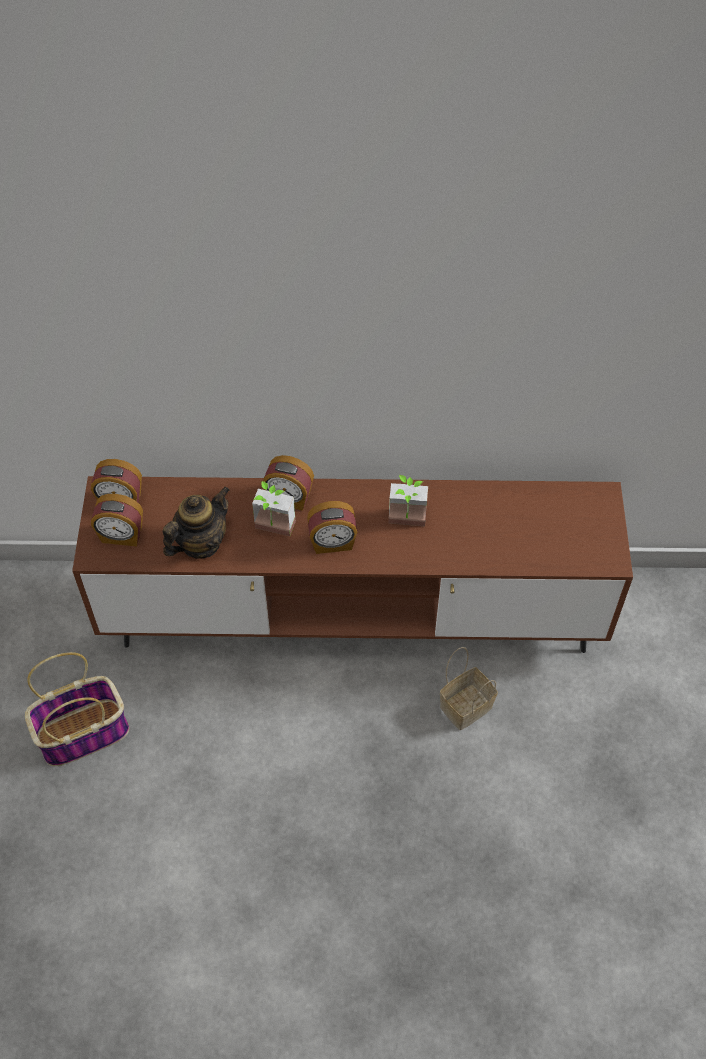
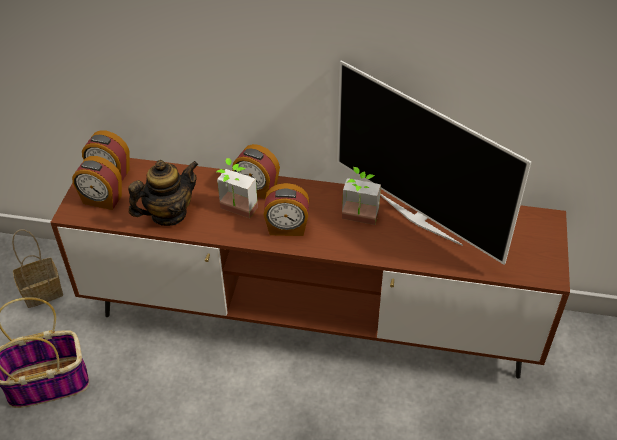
camera: 10 degrees right, 10 degrees down
basket [440,647,498,730] -> basket moved to [12,230,63,308]
none -> television [337,60,532,265]

